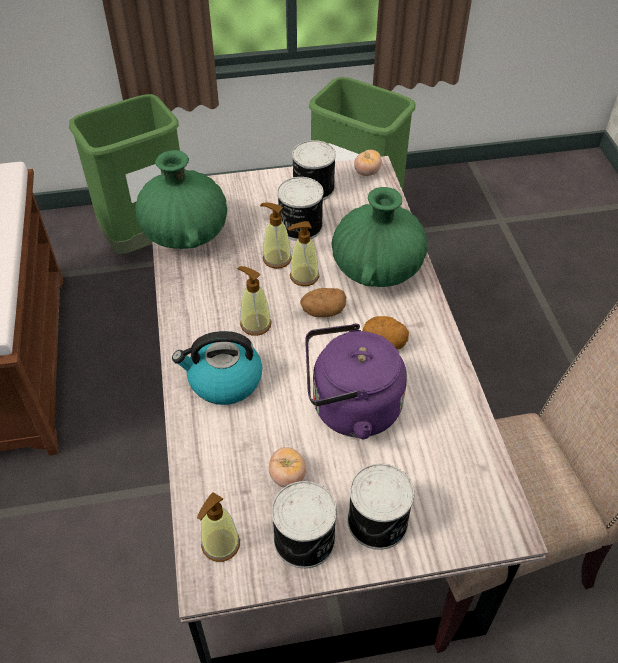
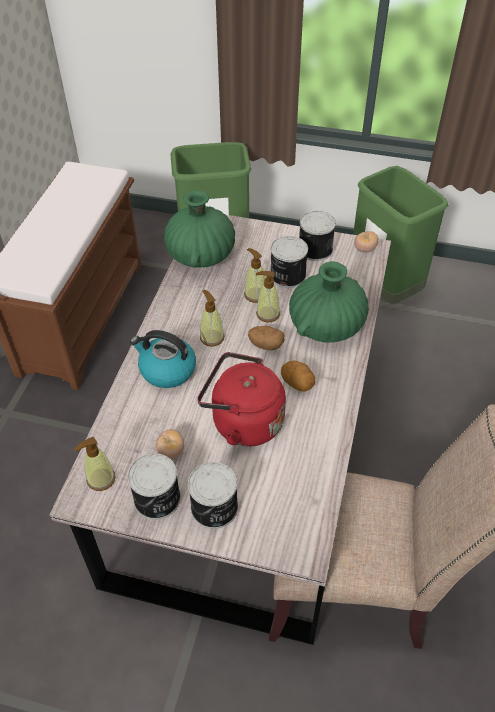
camera: 25 degrees right, 0 degrees up
purple kettle [305,324,407,440] -> red kettle [197,352,286,447]

